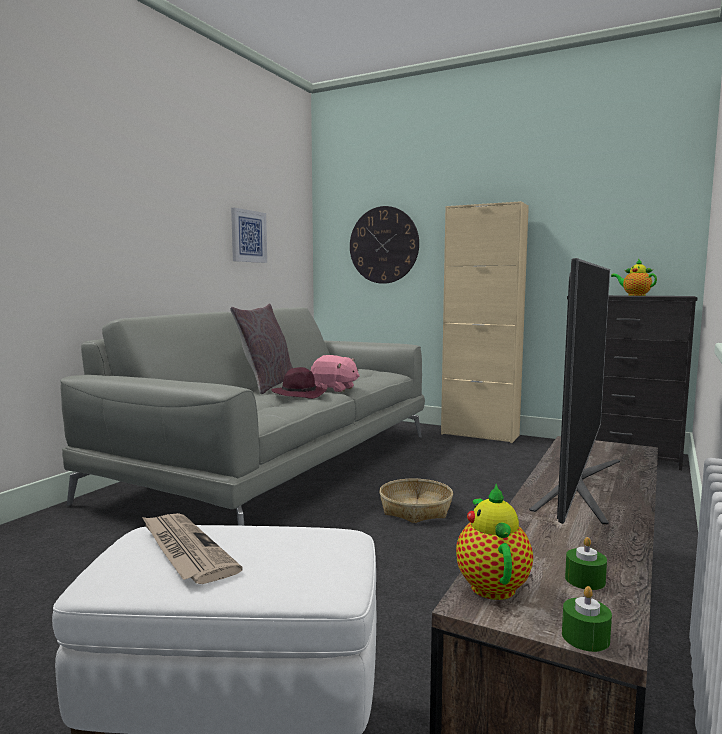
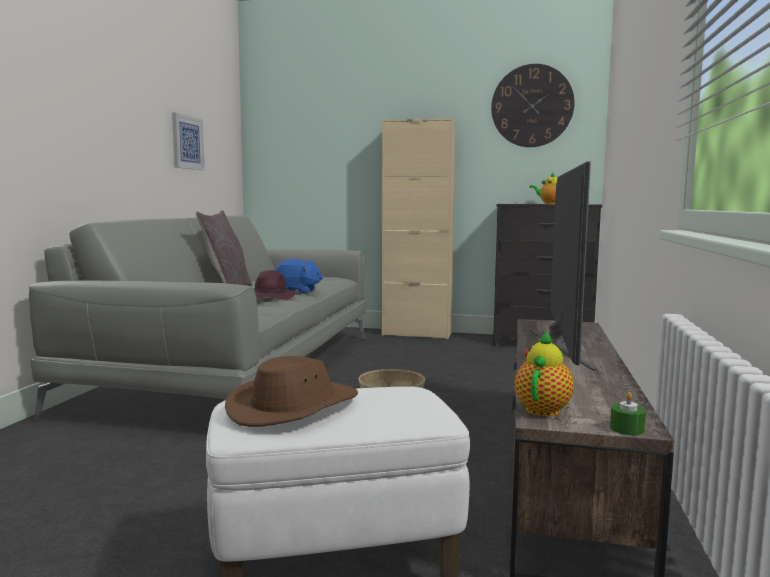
camera: 15 degrees left, 0 degrees up
newspaper [141,513,243,584] -> brown hat [225,356,358,427]
pink plush toy [311,355,360,392] -> blue plush toy [275,259,323,294]
wall clock [350,206,419,284] -> wall clock moved to [491,64,575,147]
teapot [456,484,533,600] -> teapot turned 45 degrees clockwise [515,331,574,416]
green candle [565,537,607,590] -> none

